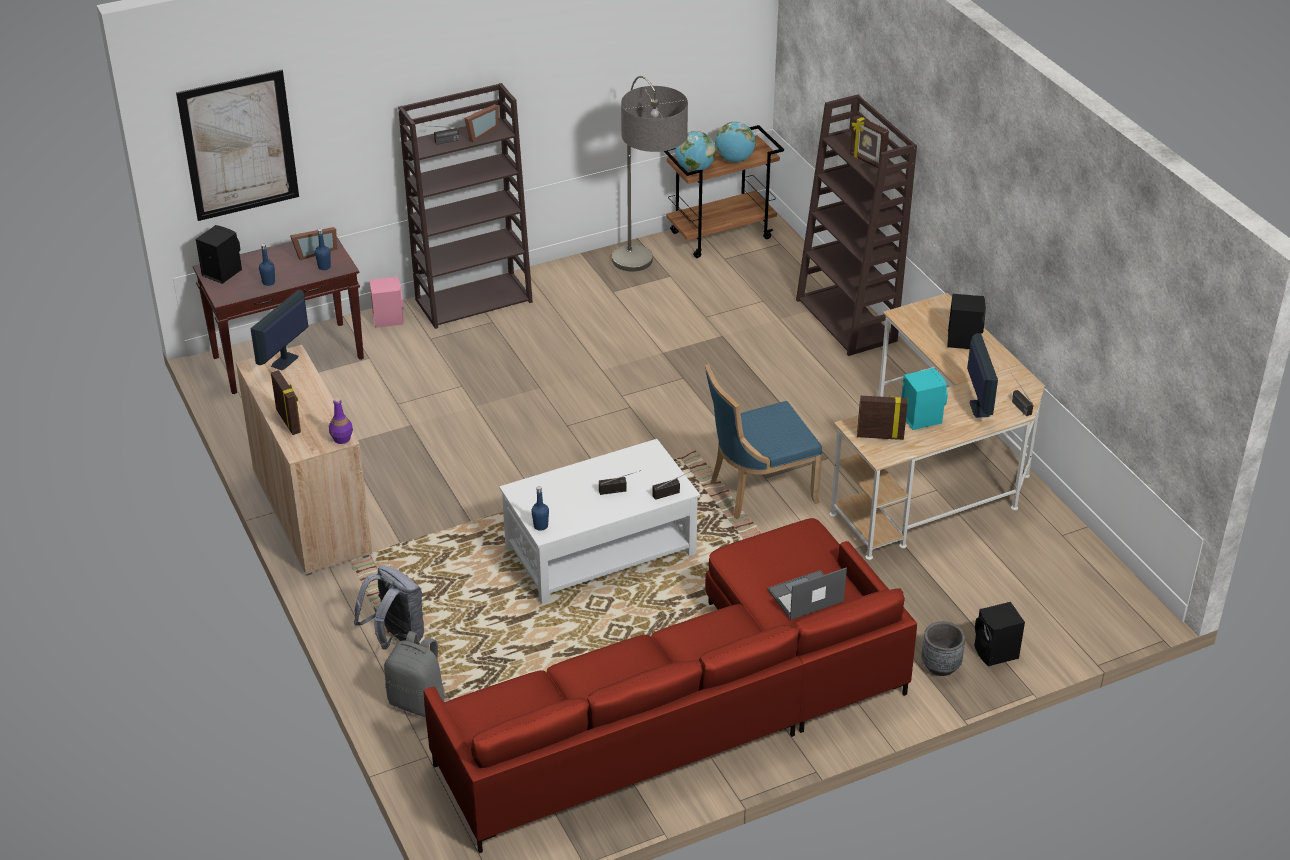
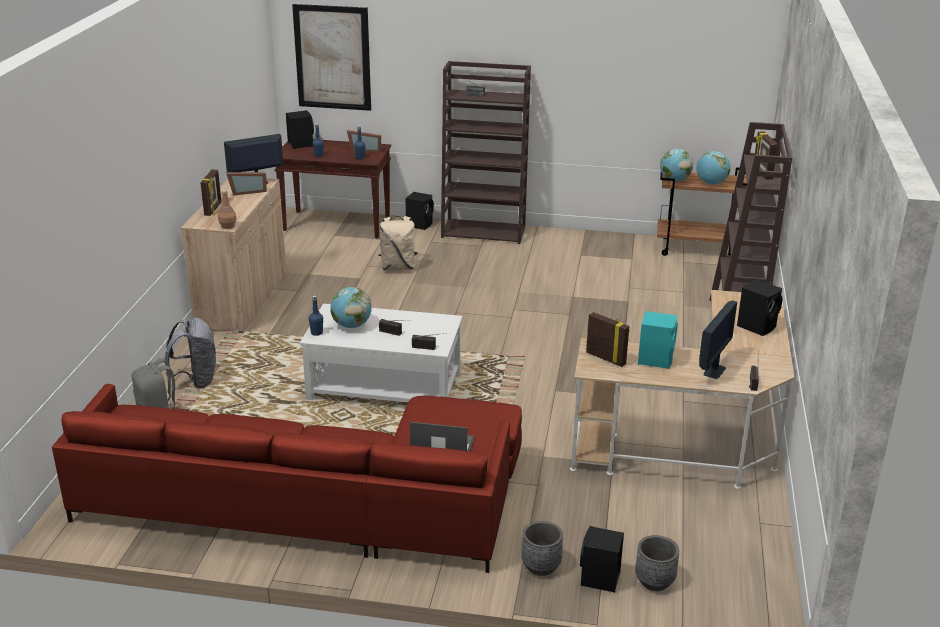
camera: 35 degrees right, 10 degrees down
purple bottle [329,397,353,444] -> brown bottle [218,190,236,229]
pink speaker [369,276,404,328] -> black speaker [405,192,434,230]
picture frame [464,104,499,142] -> picture frame moved to [226,172,267,196]
floor lamp [612,76,688,271] -> none
blue chair [705,364,822,519] -> none
none -> globe [330,287,372,328]
none -> beige backpack [378,216,418,270]
none -> grey planter [635,535,679,591]

